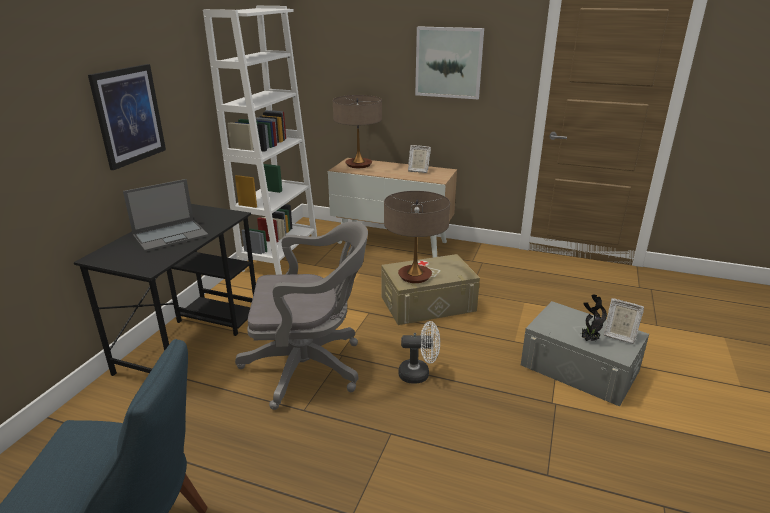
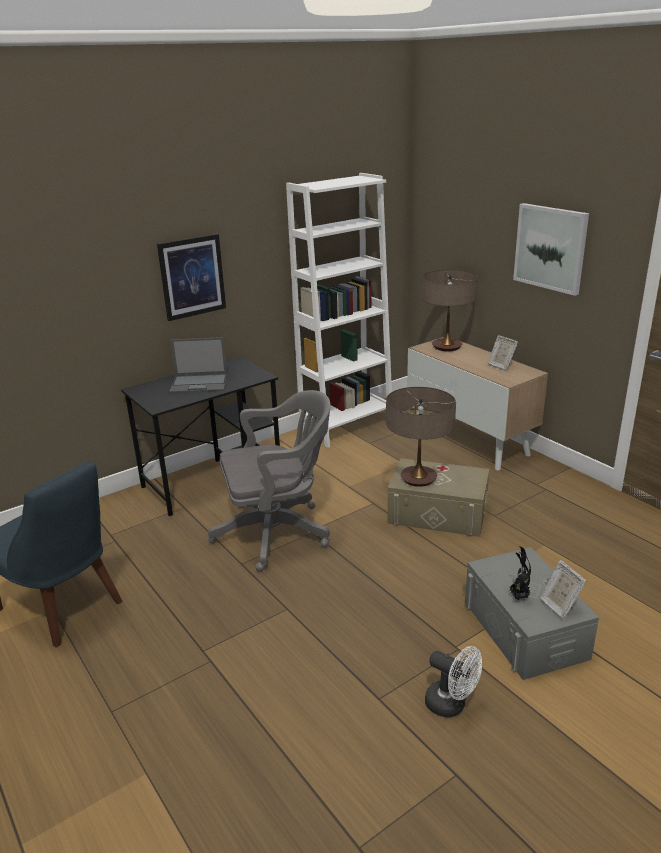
camera: 35 degrees right, 0 degrees up
grey office chair [235,222,368,410] -> grey office chair turned 45 degrees counterclockwise [208,390,330,572]
white fan [398,321,440,384] -> white fan moved to [425,646,482,718]

